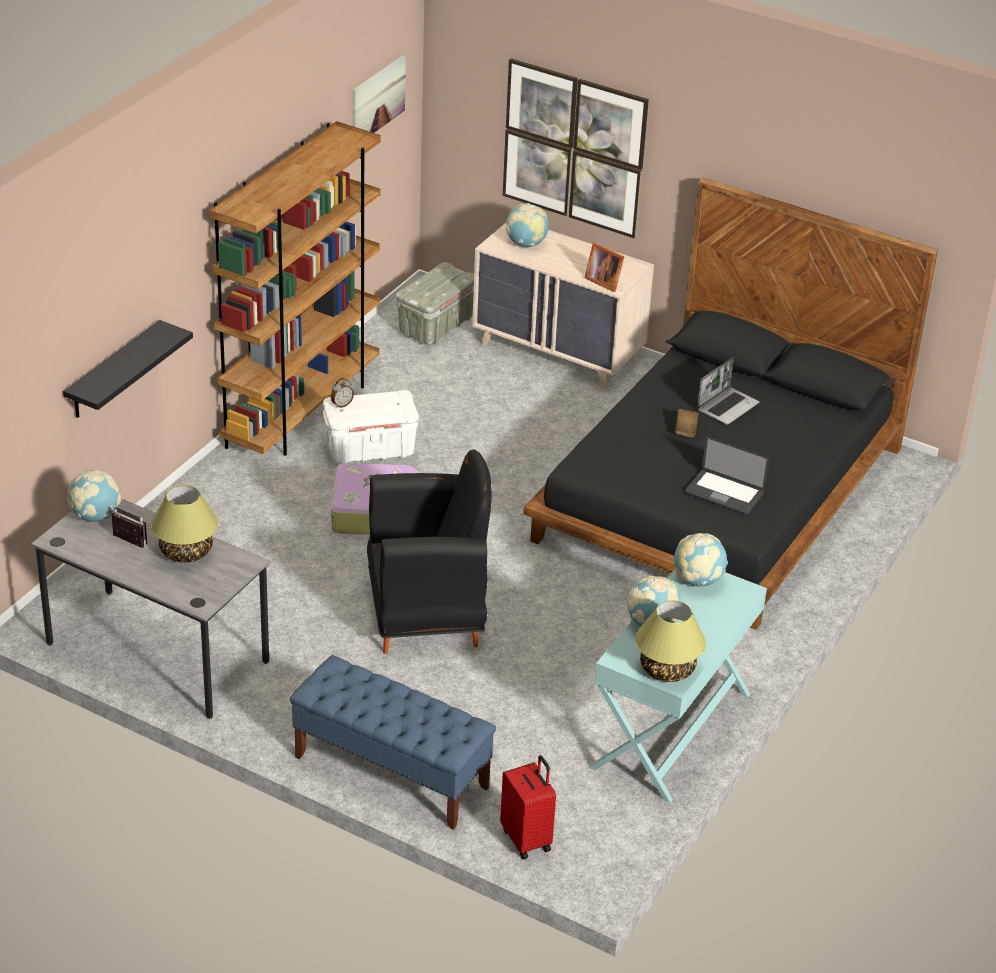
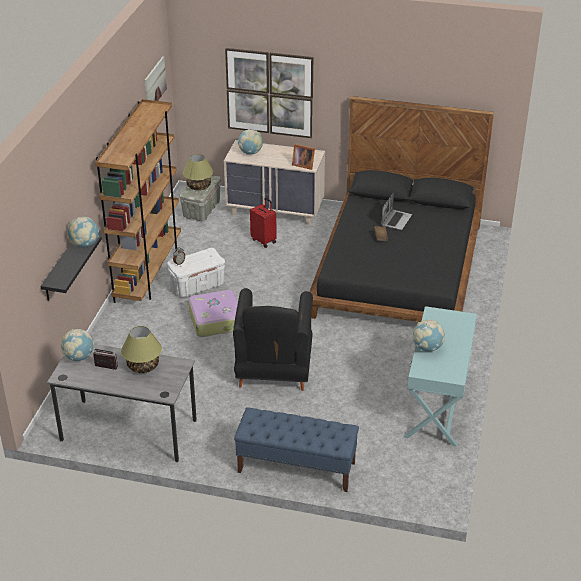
camera: 15 degrees left, 0 degrees up
black armchair [367,449,492,654] -> black armchair turned 120 degrees clockwise [233,288,313,391]
red suitcase [500,755,556,860] -> red suitcase moved to [250,198,277,248]
table lamp [635,600,706,682] -> table lamp moved to [183,154,214,190]
globe [674,533,728,587] -> globe moved to [68,217,99,247]
laptop [685,436,769,515] -> none

